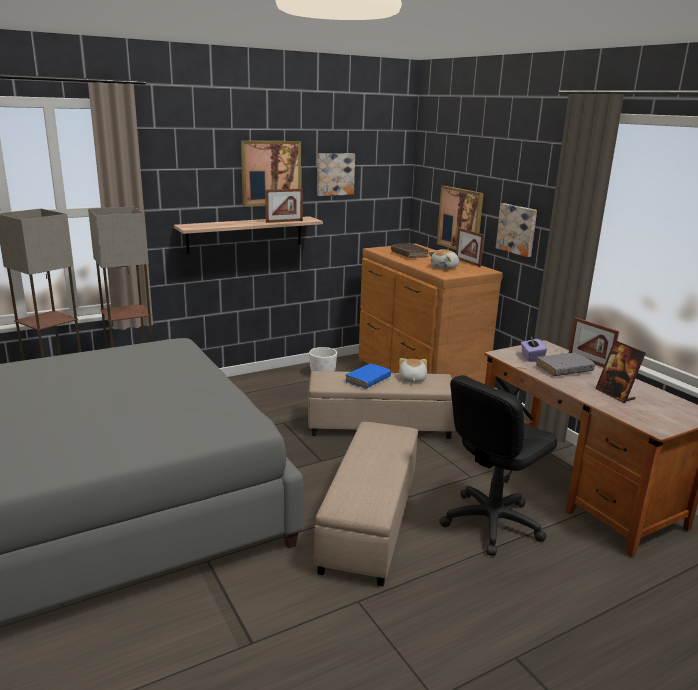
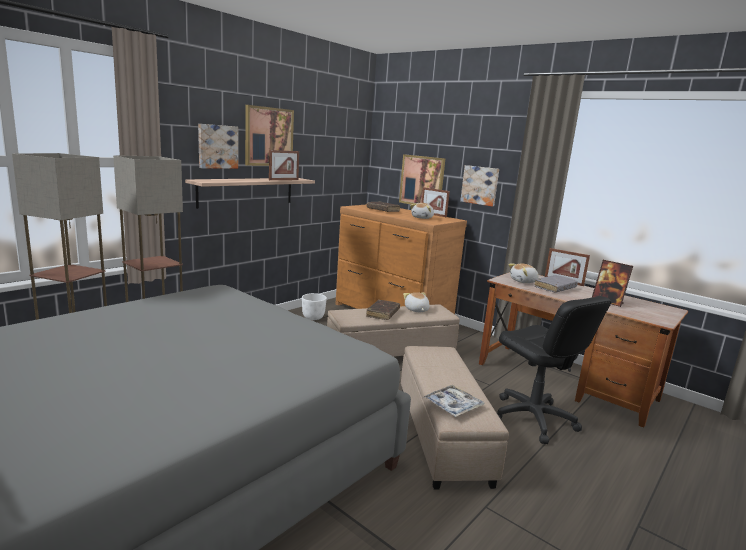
camera: 20 degrees left, 5 degrees down
picture [317,153,355,196] -> picture moved to [198,124,238,169]
blue book [346,363,391,388] -> brown book [366,300,400,320]
black office chair [439,375,557,556] -> black office chair turned 60 degrees counterclockwise [497,296,611,444]
purple tissue box [521,336,547,362] -> plush toy [508,263,539,283]
none -> tray [423,385,485,417]

